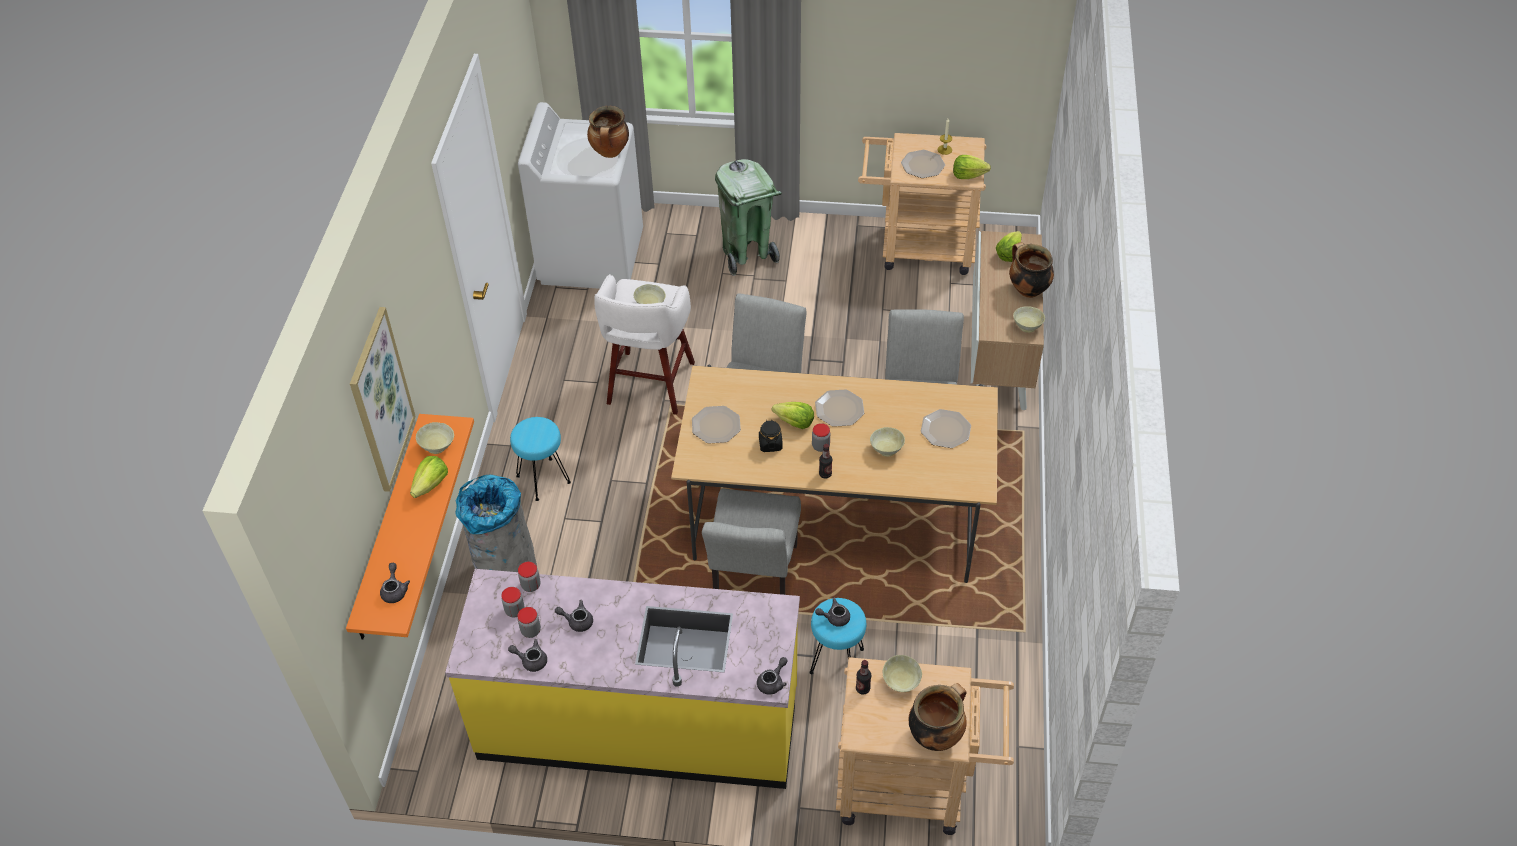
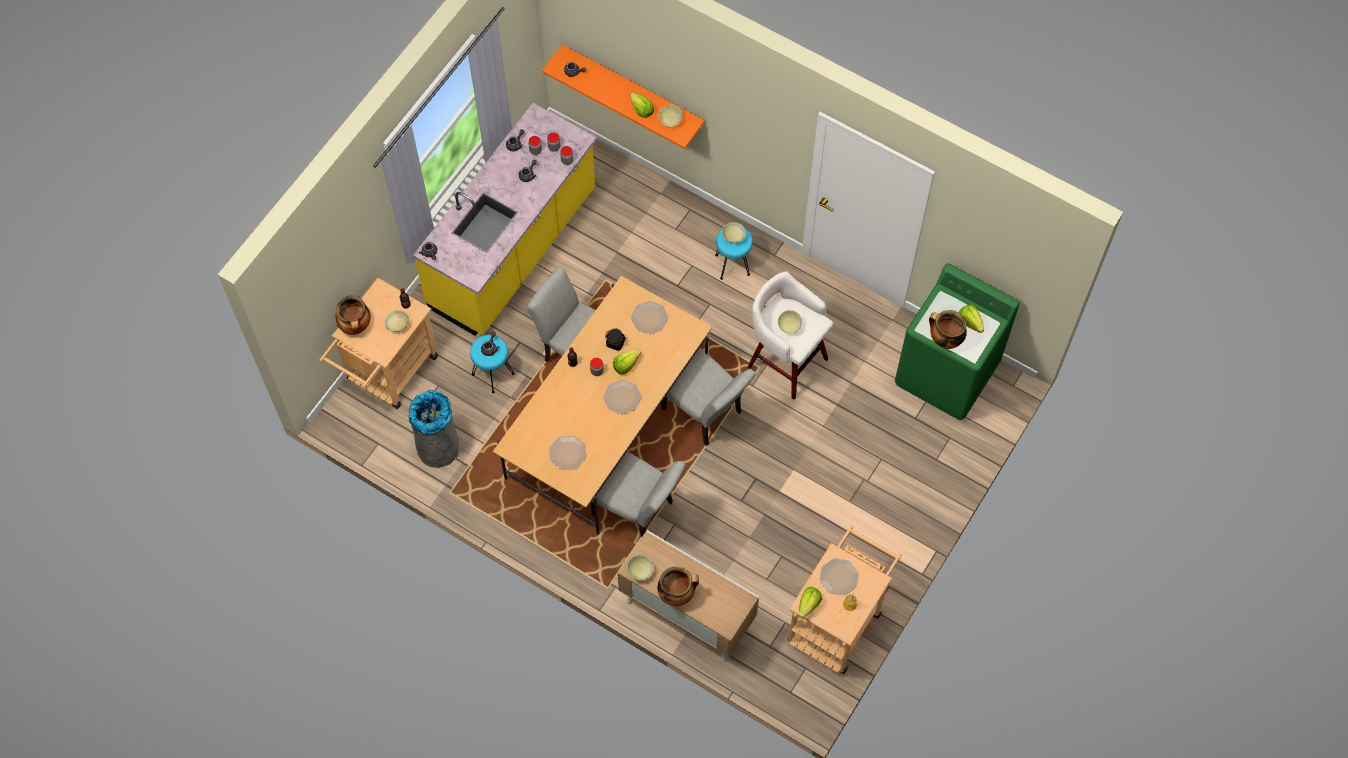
camera: 115 degrees right, 15 degrees up
picture [350,307,416,492] -> none
grey trash can [455,475,537,572] -> grey trash can moved to [409,390,459,468]
white washing machine [518,102,643,289] -> green washing machine [895,264,1020,420]
green trash can [715,159,782,276] -> none
beige bowl [870,427,905,457] -> beige bowl moved to [722,222,746,243]
lettuce [996,231,1022,262] -> lettuce moved to [959,305,984,333]

